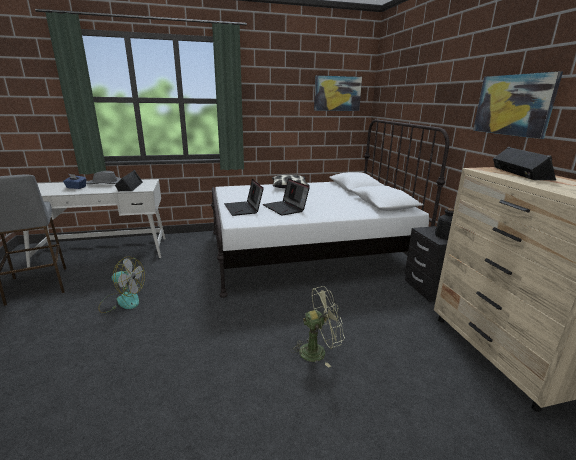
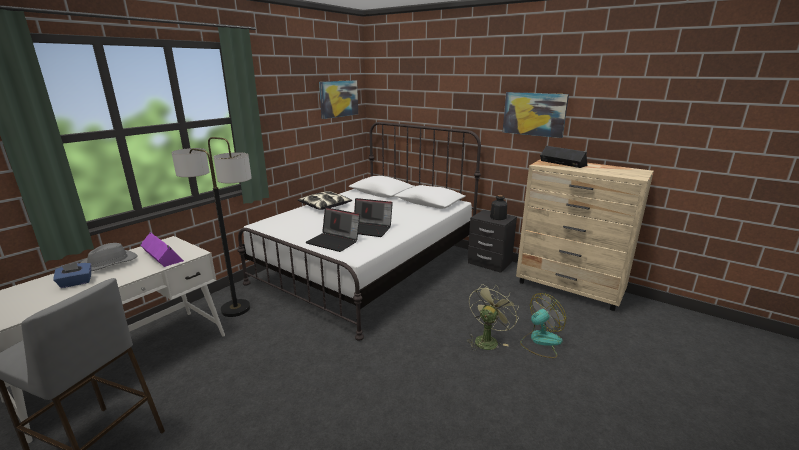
camera: 40 degrees left, 0 degrees up
fan [98,256,145,313] -> fan moved to [521,293,566,358]
black speaker [114,170,143,191] -> purple speaker [140,232,184,267]
none -> floor lamp [172,137,252,317]

